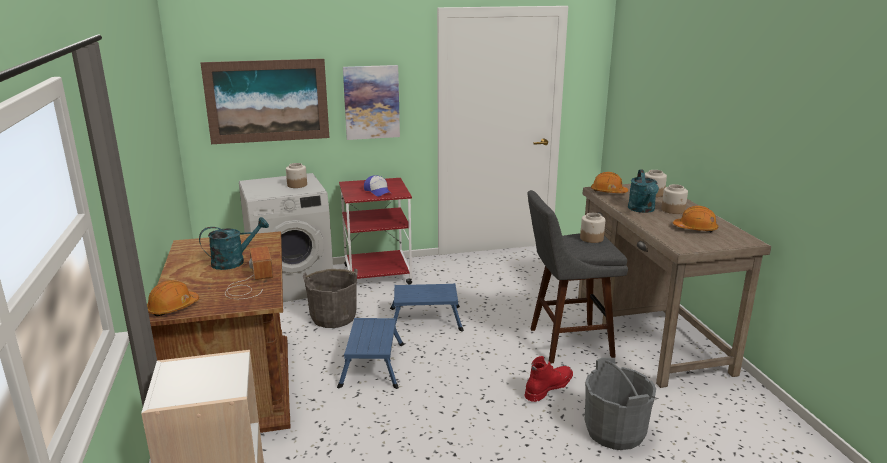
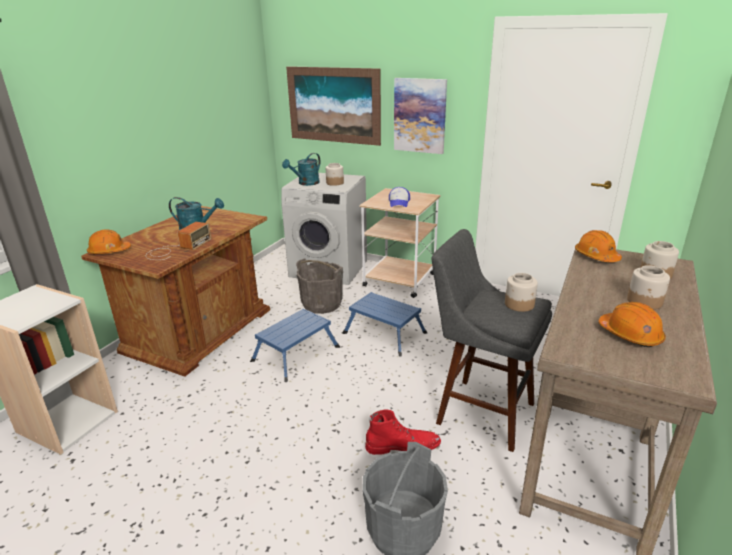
camera: 40 degrees right, 5 degrees up
red cart [339,178,413,285] -> beige cart [360,188,441,298]
turquoise watering can [628,170,659,213] -> turquoise watering can moved to [282,153,320,186]

